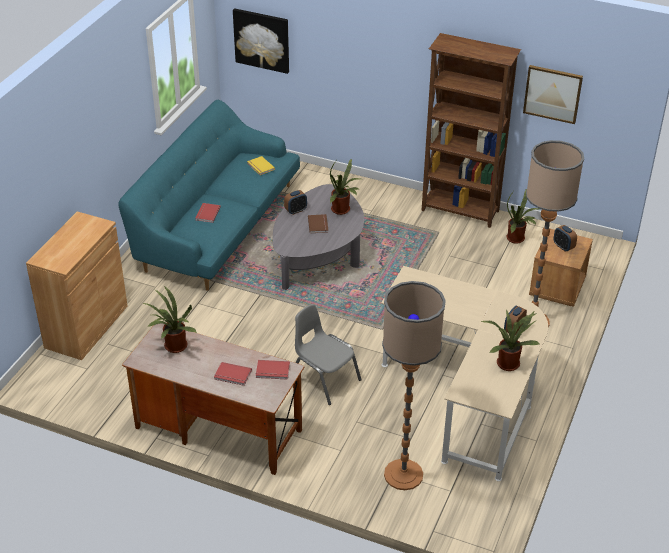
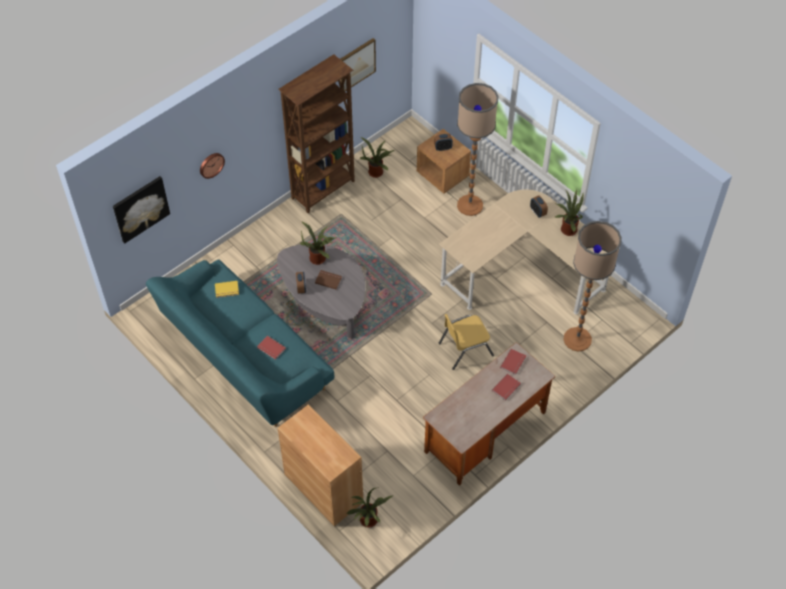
camera: 65 degrees left, 15 degrees up
potted plant [142,286,197,353] -> potted plant moved to [346,487,394,528]
grey chair [295,304,362,405] -> yellow chair [439,314,494,370]
none -> wall clock [200,153,225,179]

